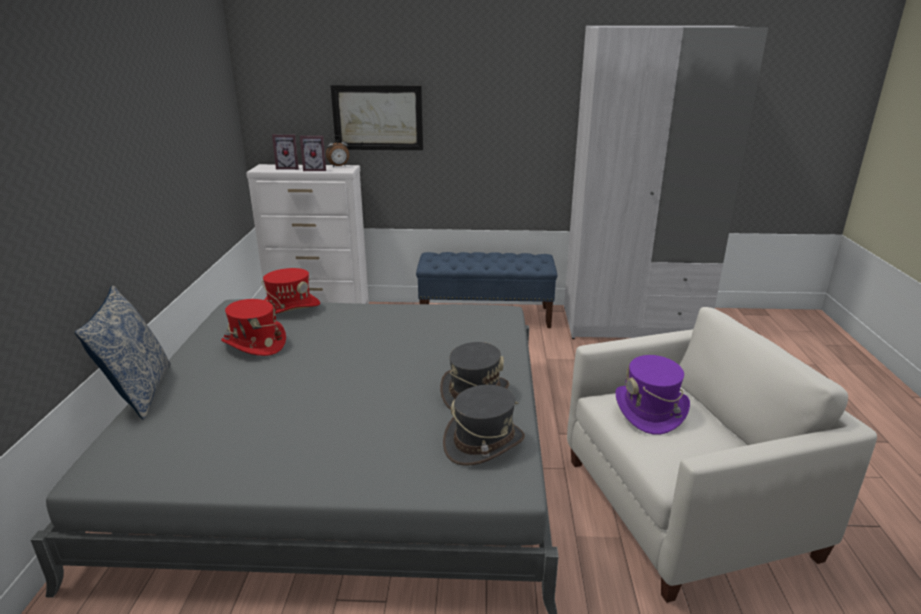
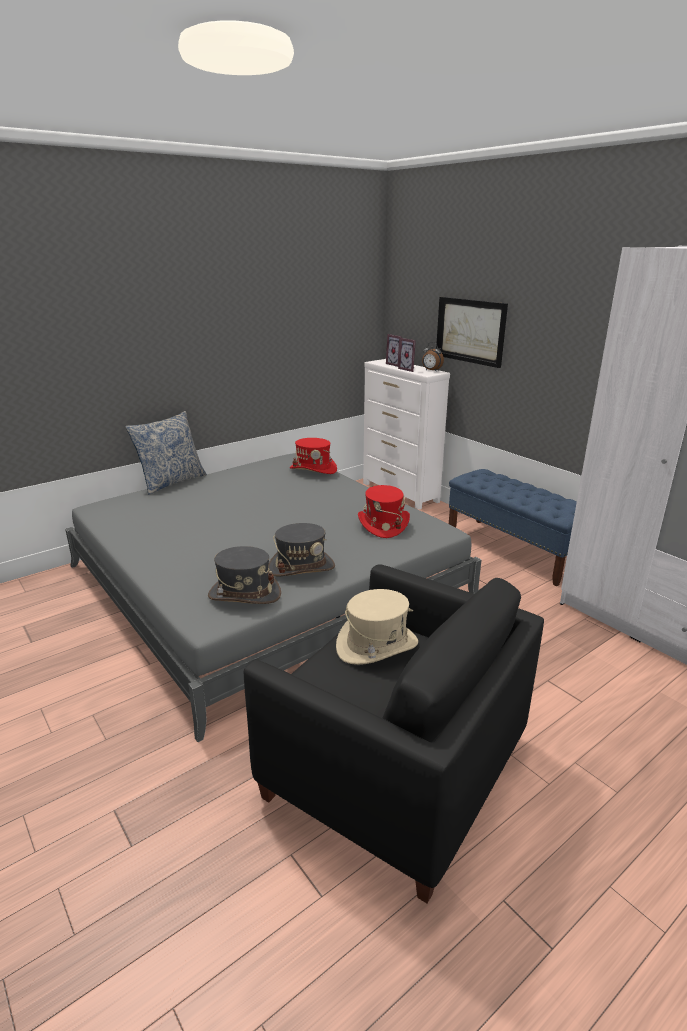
camera: 50 degrees right, 0 degrees up
red hat [221,299,286,356] -> red hat moved to [358,485,410,538]
white armchair [567,307,877,603] -> black armchair [244,564,544,904]
purple hat [615,355,690,434] -> beige hat [336,589,418,665]

